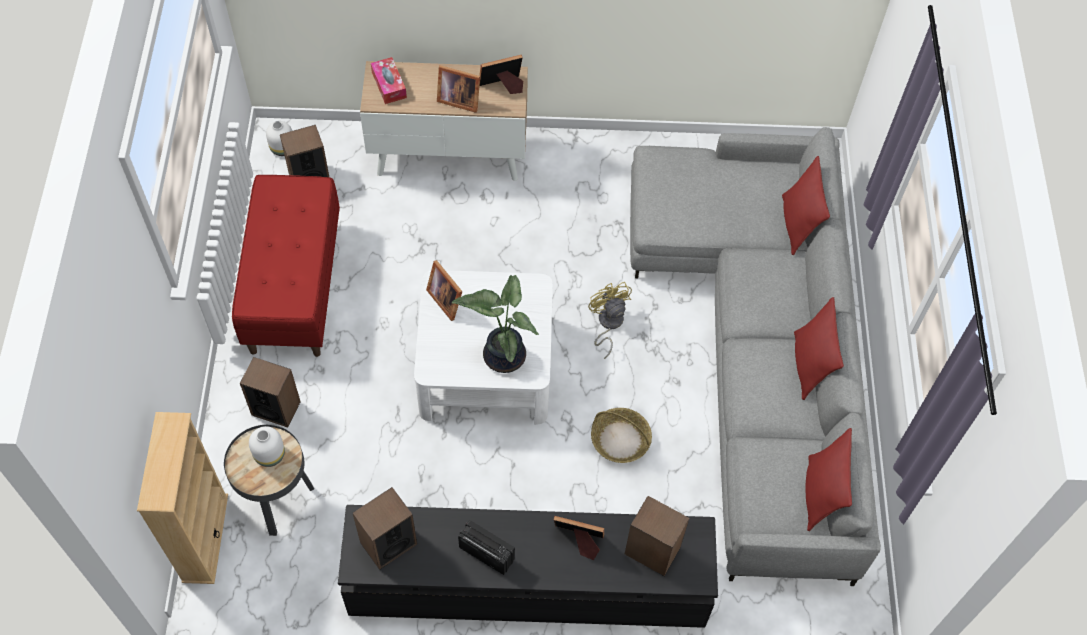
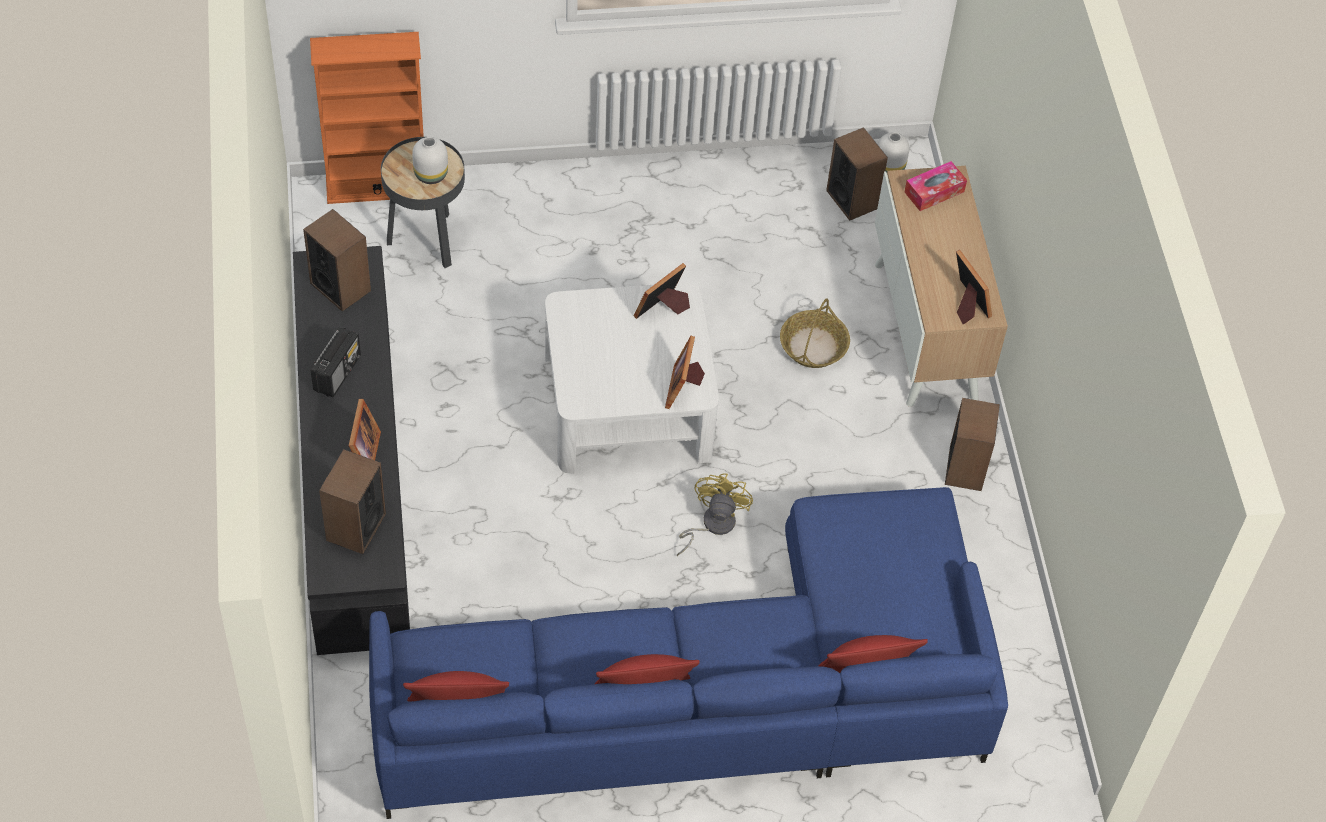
camera: 80 degrees right, 5 degrees down
beige bookcase [137,412,228,584] -> orange bookcase [310,32,424,204]
red bench [232,175,340,357] -> none
speaker [240,357,301,428] -> speaker moved to [945,398,1000,491]
picture frame [437,65,480,113] -> picture frame moved to [665,336,705,409]
potted plant [452,275,539,373] -> none
yellow fan [588,282,632,359] -> yellow fan turned 45 degrees counterclockwise [677,473,753,556]
basket [591,408,652,463] -> basket moved to [780,298,850,368]
grey sofa [630,127,881,586] -> blue sofa [369,487,1008,819]

